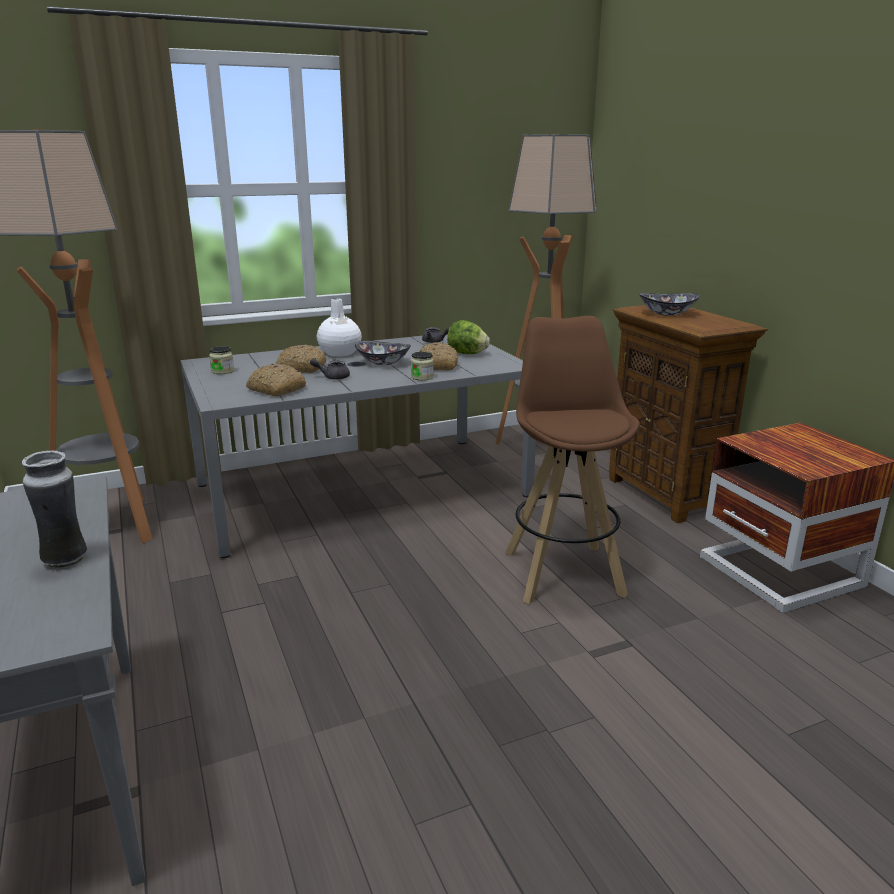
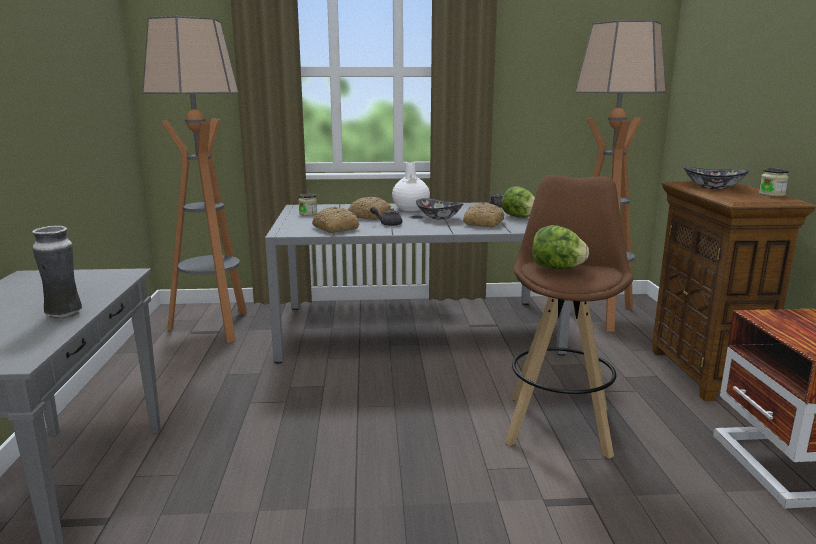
camera: 20 degrees right, 5 degrees down
jar [411,352,434,381] -> jar moved to [759,168,789,197]
none -> lettuce [532,225,589,269]

